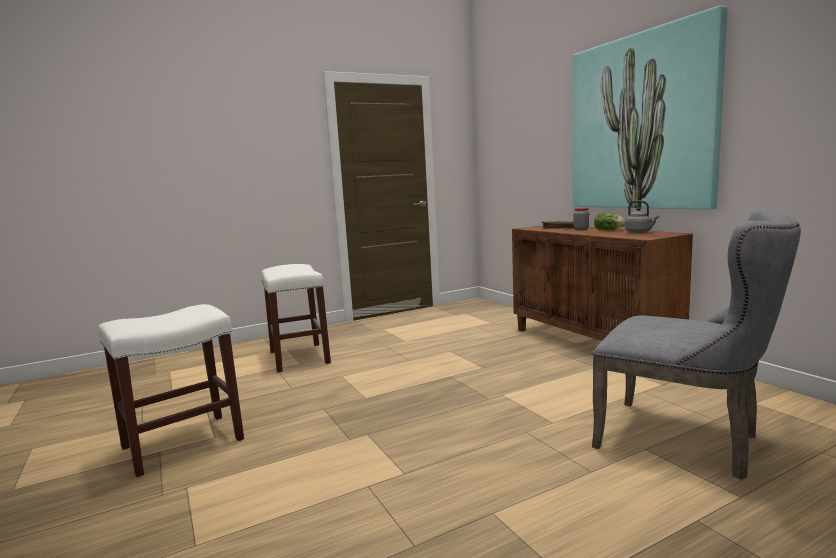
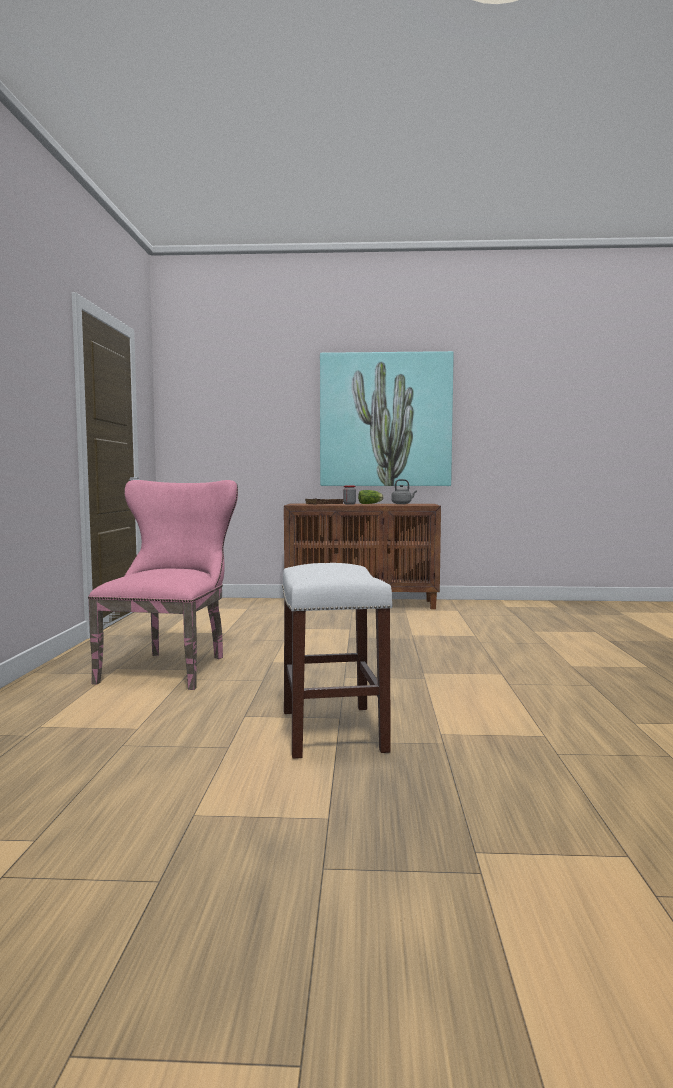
camera: 60 degrees left, 5 degrees down
white stool [262,264,331,372] -> pink chair [88,480,238,690]
grey chair [592,209,801,480] -> none

